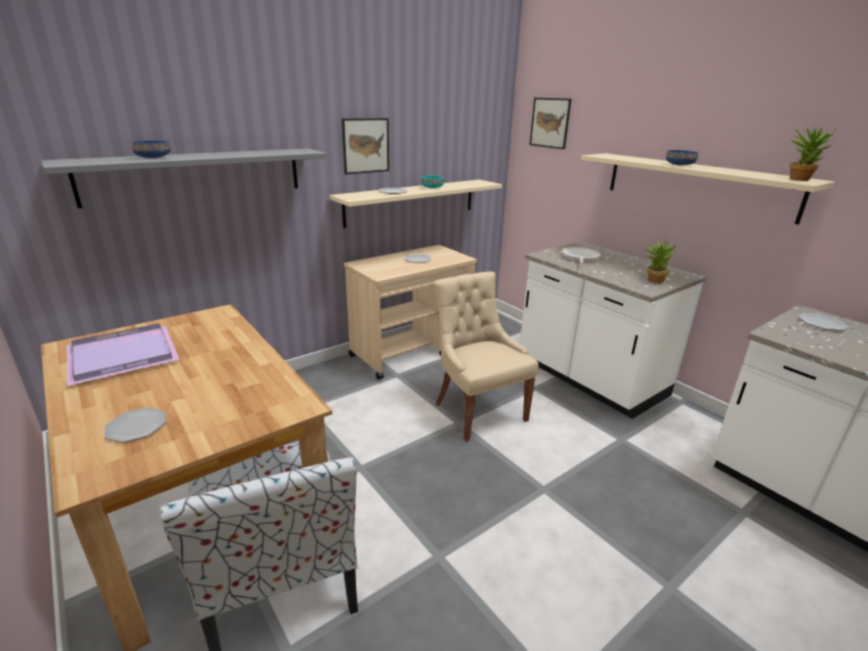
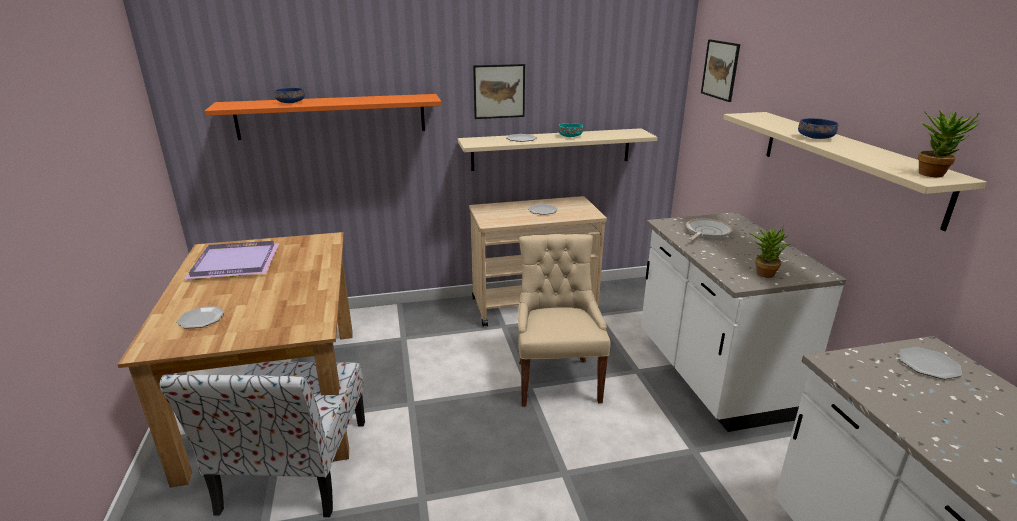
camera: 25 degrees right, 0 degrees up
grey shelf [41,148,327,208] -> orange shelf [205,94,441,140]

